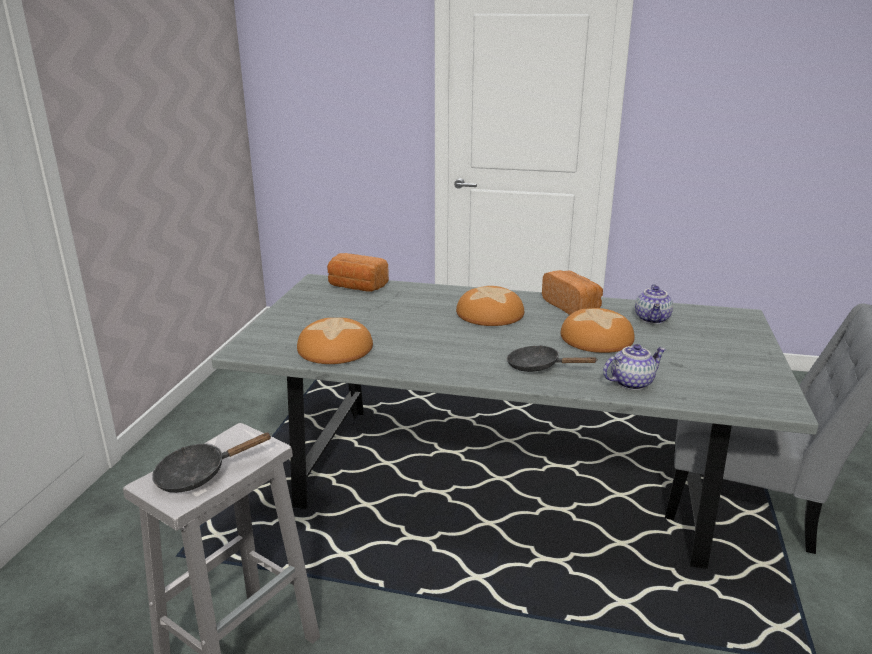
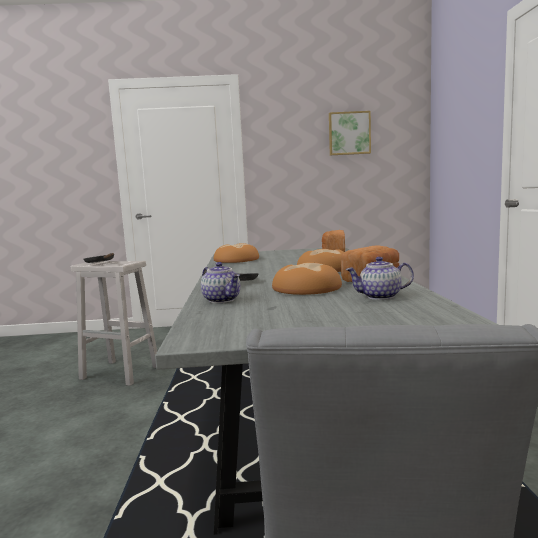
camera: 75 degrees right, 15 degrees down
none -> picture [329,111,371,155]

